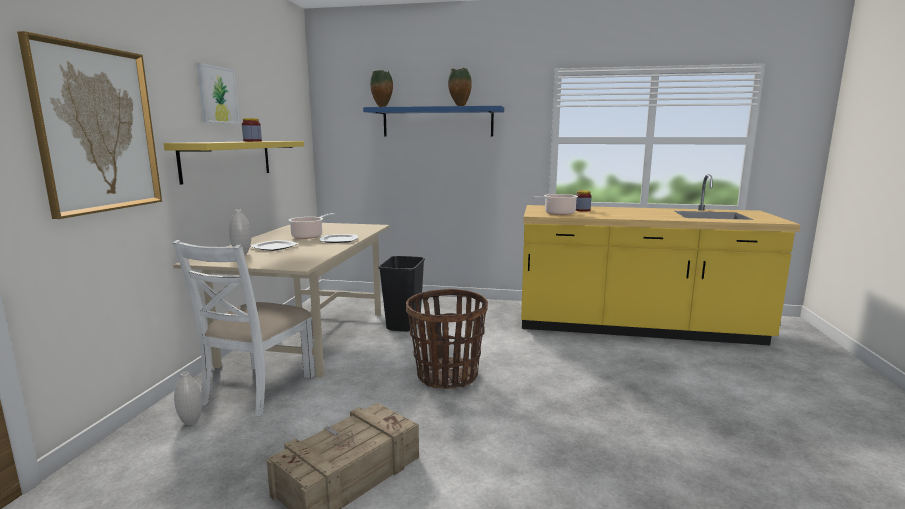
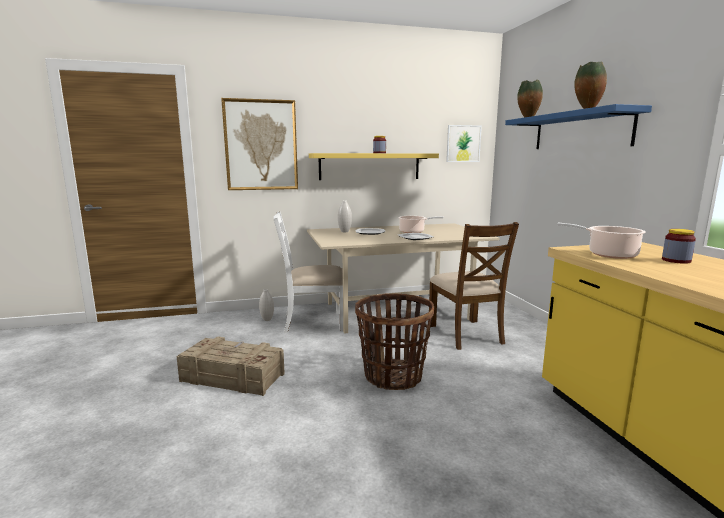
camera: 65 degrees right, 0 degrees up
picture [197,63,240,124] -> picture moved to [446,125,482,162]
black trash can [378,256,425,332] -> brown chair [429,222,519,350]

